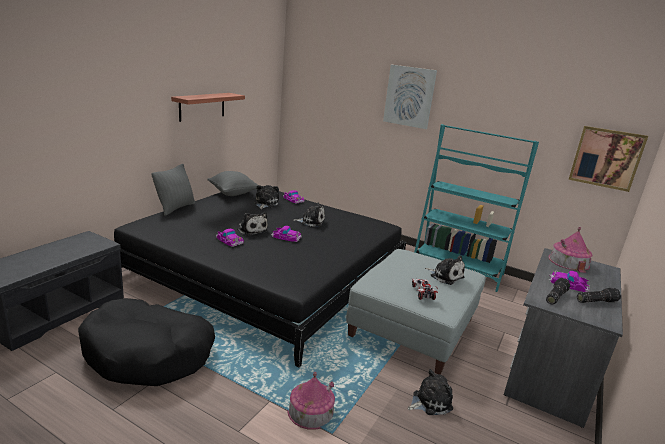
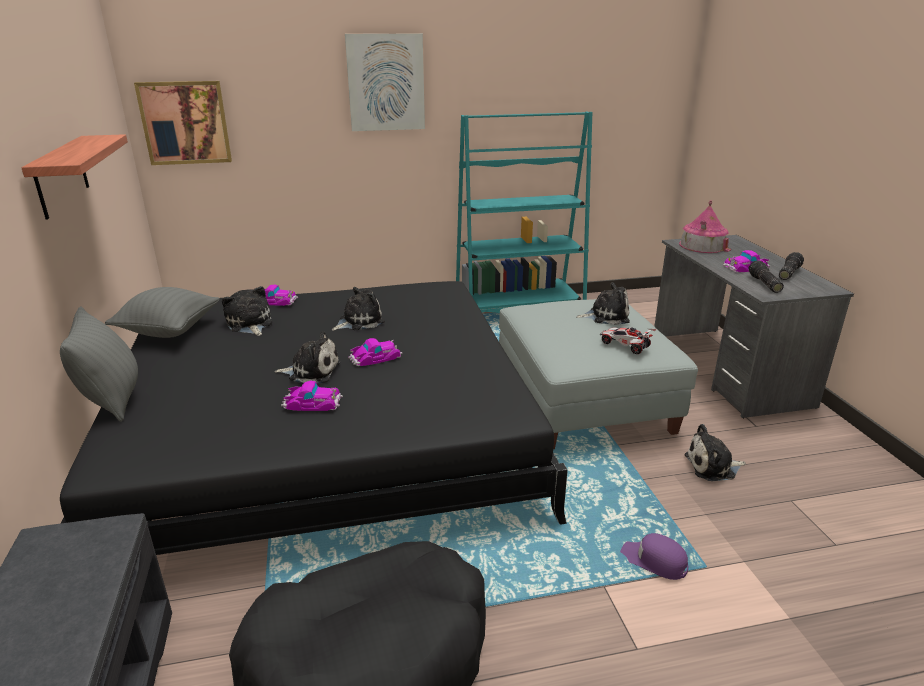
camera: 40 degrees left, 5 degrees up
toy house [287,372,335,430] -> purple cap [620,533,688,580]
plush toy [408,369,453,415] -> plush toy turned 120 degrees counterclockwise [684,424,746,481]
picture [568,126,648,192] -> picture moved to [134,81,232,165]

